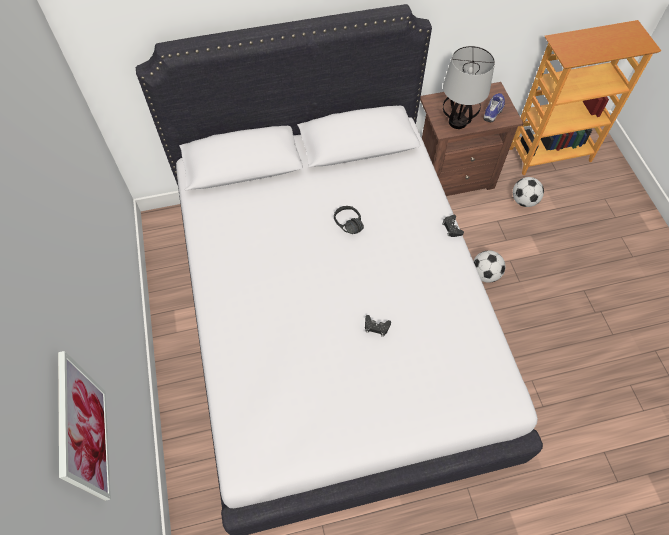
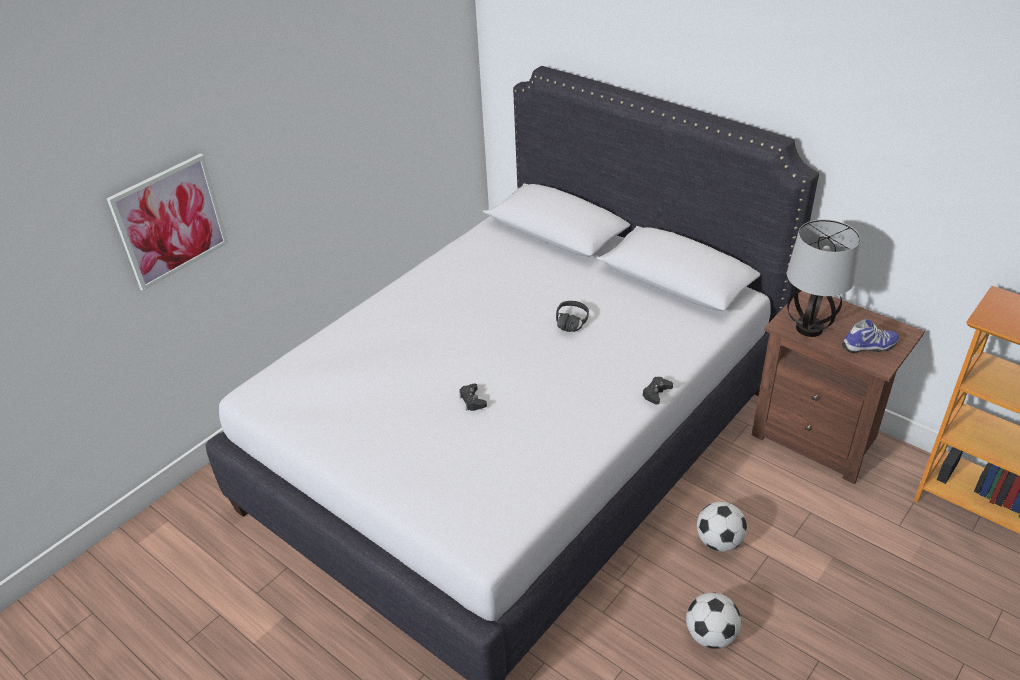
camera: 55 degrees right, 20 degrees down
football [513,177,544,207] -> football moved to [686,592,741,649]

